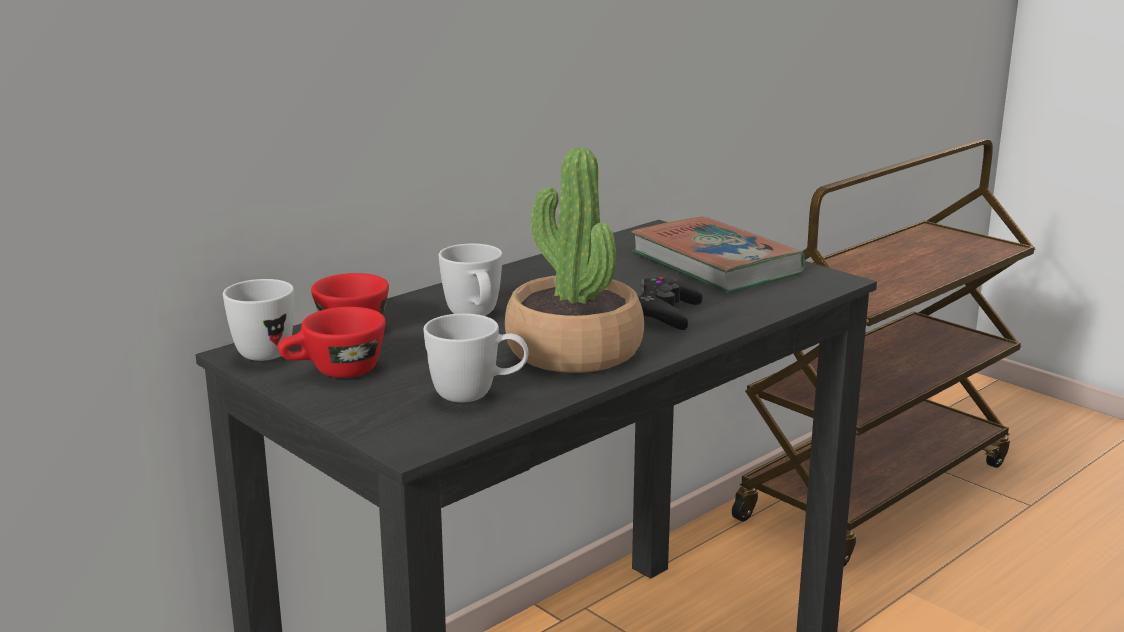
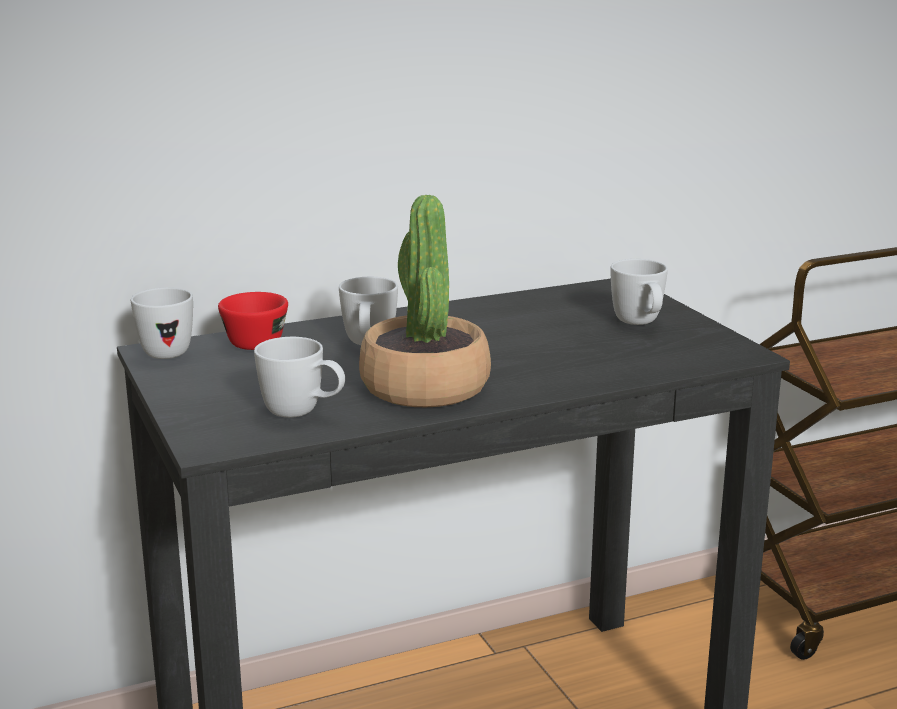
camera: 20 degrees right, 0 degrees up
red cup [278,307,386,378] -> none
book [631,217,805,293] -> white mug [610,259,668,325]
black game controller [638,277,702,330] -> none

